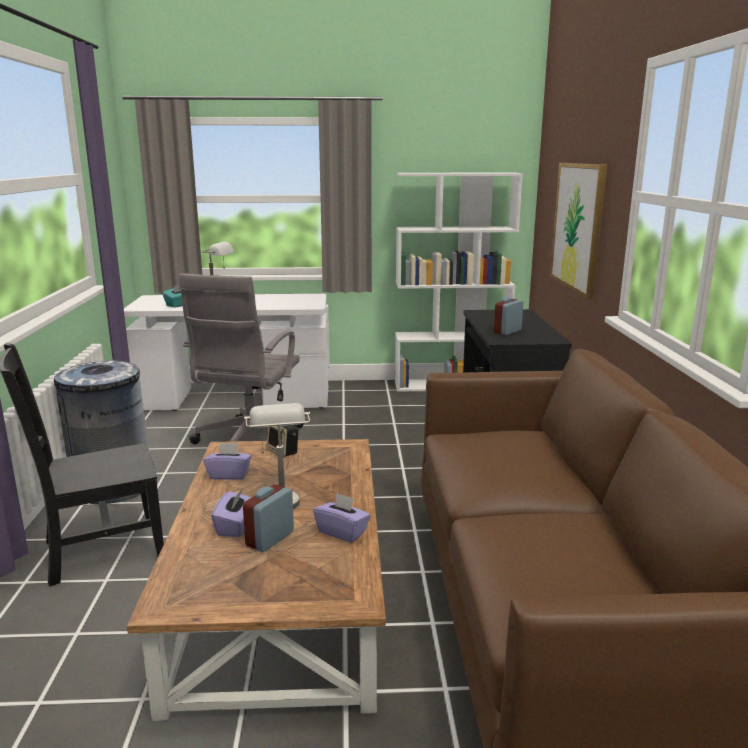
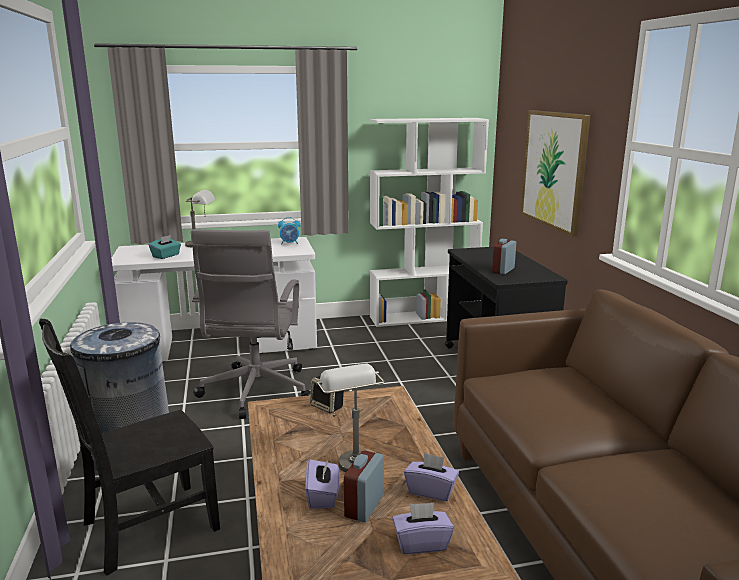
camera: 10 degrees left, 0 degrees up
purple tissue box [203,443,252,480] -> purple tissue box moved to [392,502,454,554]
none -> alarm clock [278,217,300,245]

